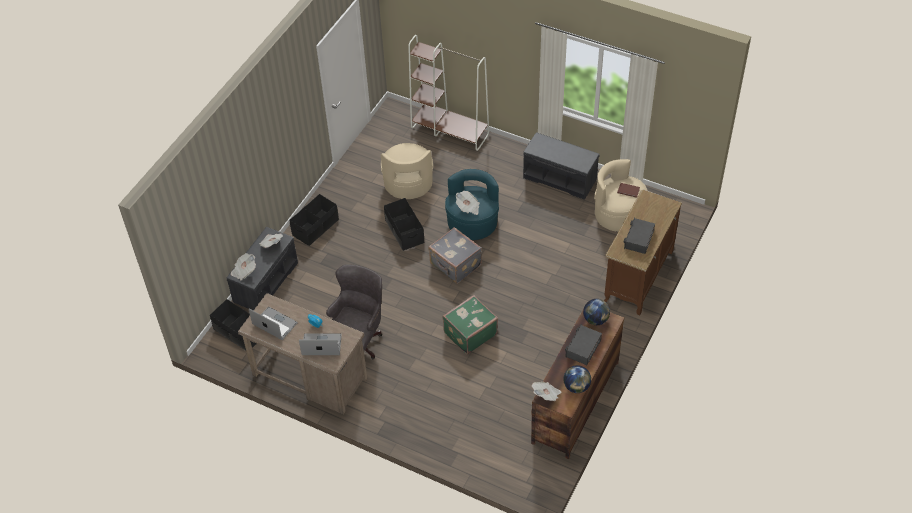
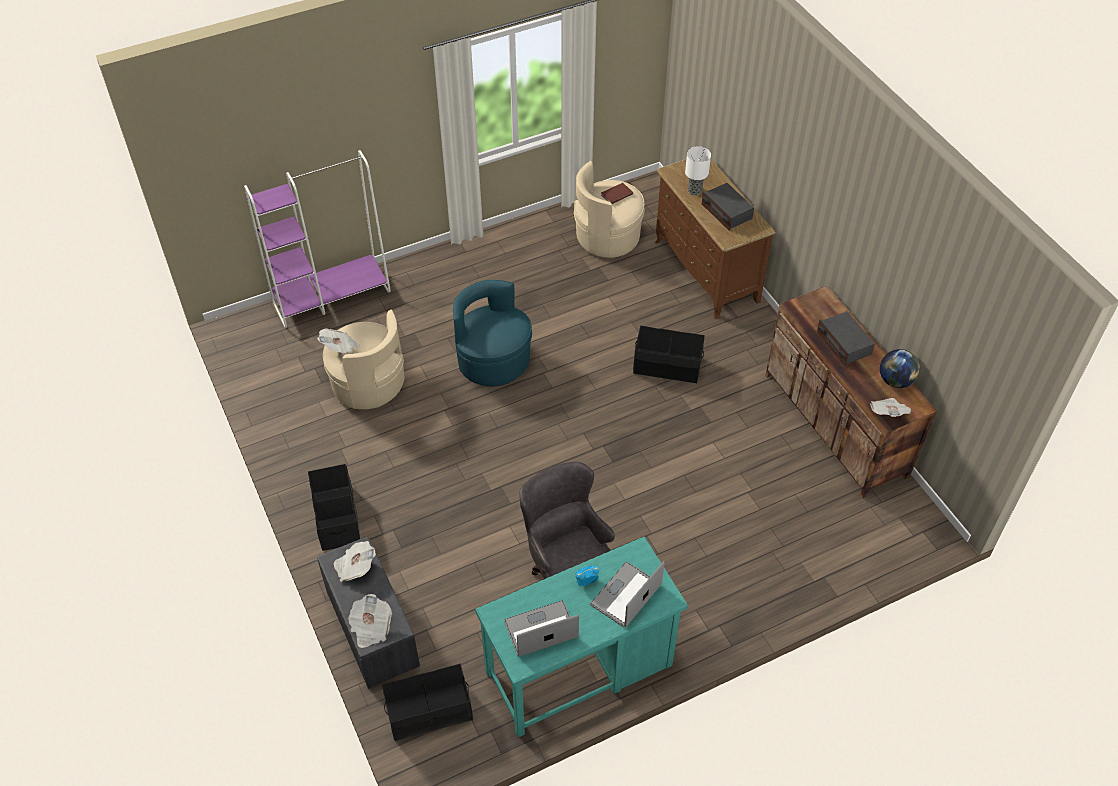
camera: 55 degrees left, 0 degrees up
brown desk [238,293,368,415] -> turquoise desk [475,537,688,737]
black storage box [384,198,424,251] -> black storage box moved to [633,326,705,383]
brown clothes rack [408,35,489,151] -> purple clothes rack [244,150,391,328]
grey suitcase [428,227,482,284] -> none
green suitcase [443,295,498,354] -> none
newspaper [456,191,480,215] -> newspaper moved to [317,328,360,354]
grey bench [523,132,599,200] -> none
globe [583,299,610,325] -> none
none -> table lamp [685,147,711,196]

